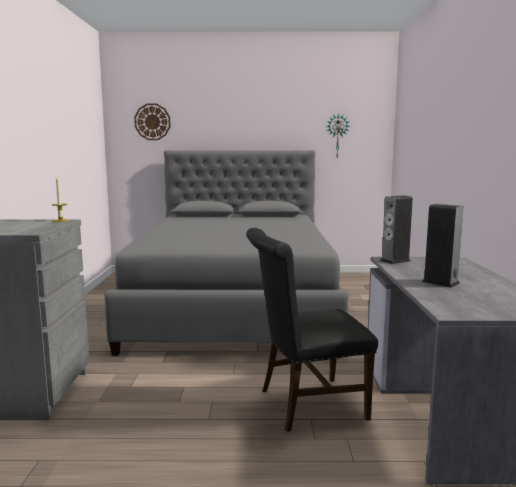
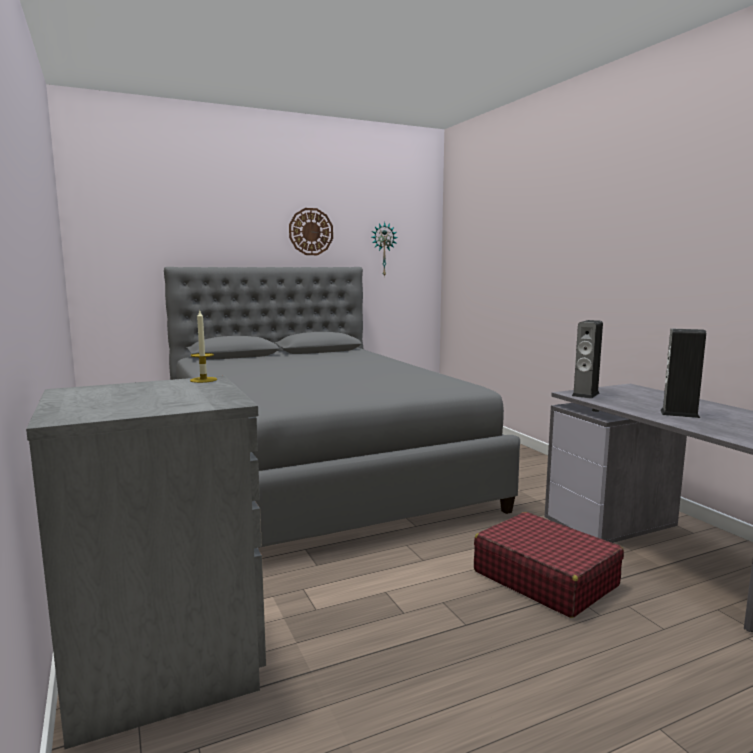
camera: 25 degrees left, 0 degrees up
wall clock [134,103,171,140] -> wall clock moved to [289,208,333,255]
black chair [246,228,378,432] -> red suitcase [474,512,624,618]

